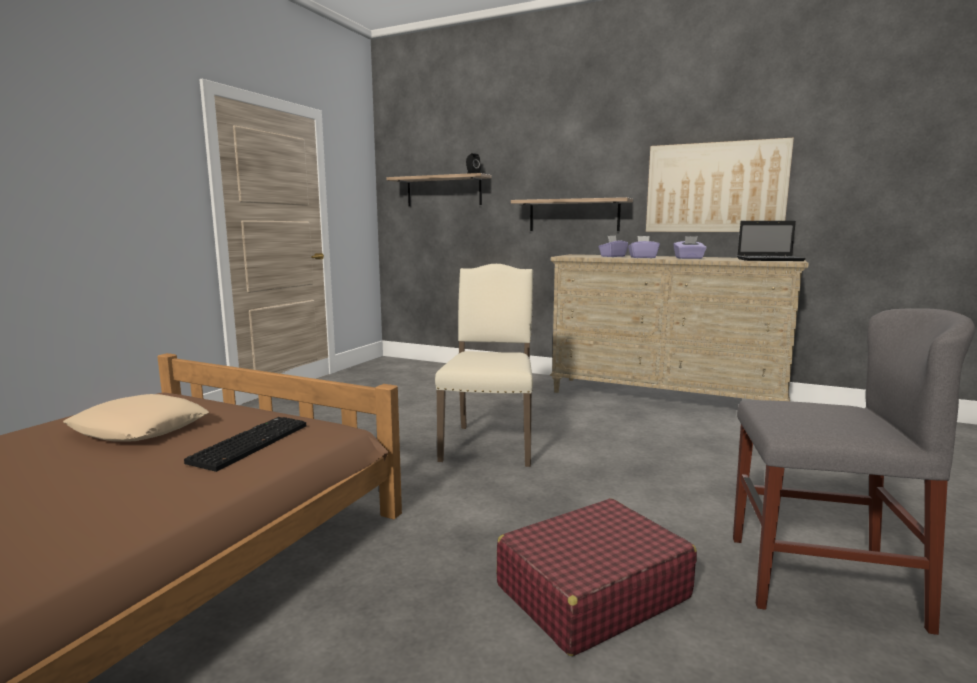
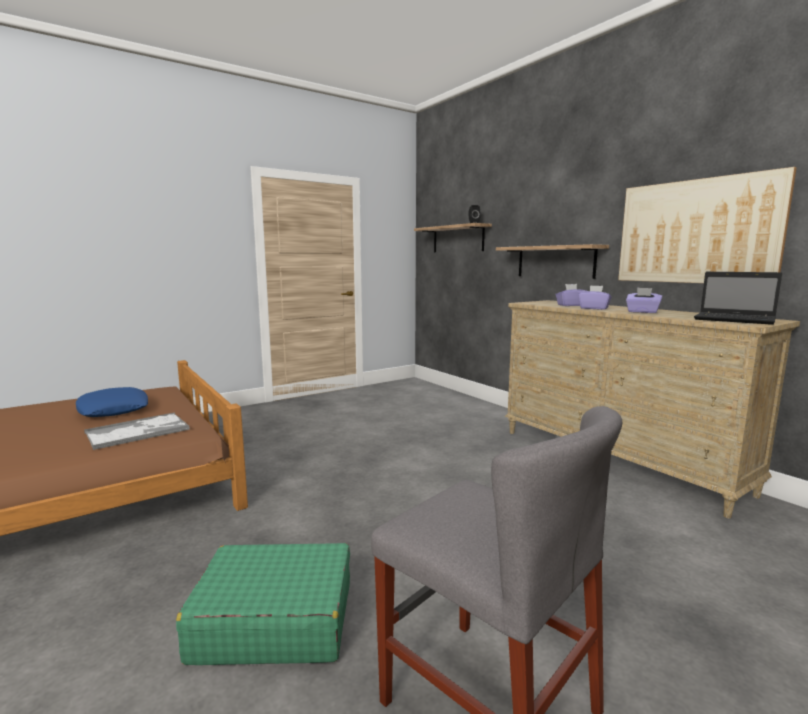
camera: 30 degrees right, 0 degrees up
beige pillow [64,394,209,442] -> blue pillow [76,387,148,417]
keyboard [184,417,306,472] -> tray [84,412,190,450]
beige chair [435,264,533,467] -> none
red suitcase [497,498,697,656] -> green suitcase [176,543,350,665]

